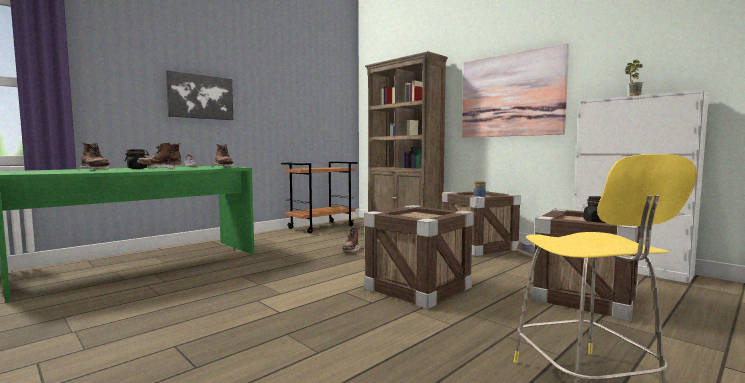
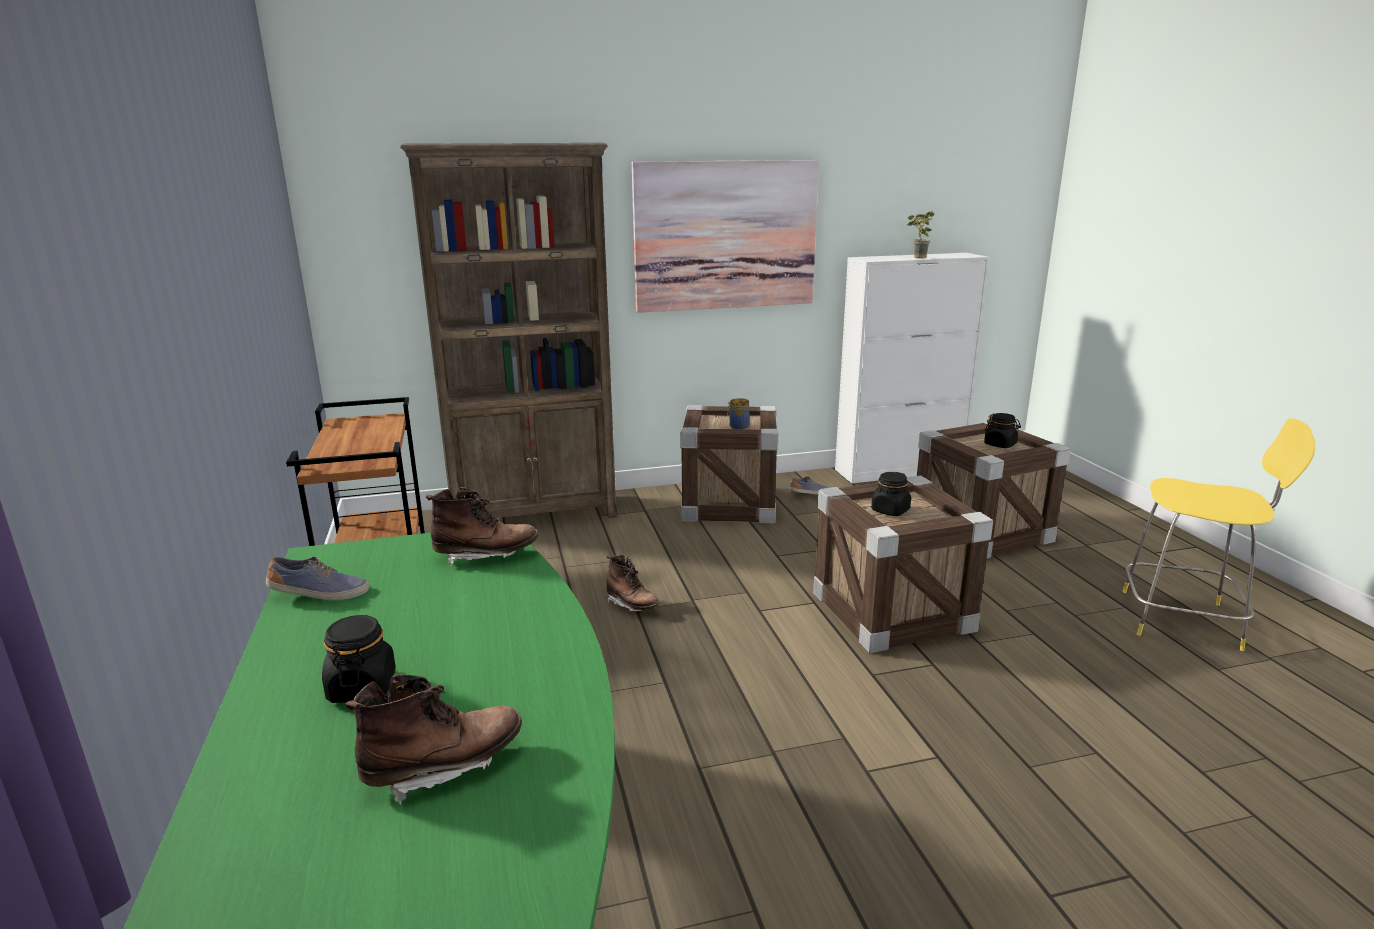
camera: 60 degrees left, 15 degrees up
brown boot [137,143,181,169] -> none
picture [166,71,233,120] -> none
none -> black jar [871,472,911,516]

